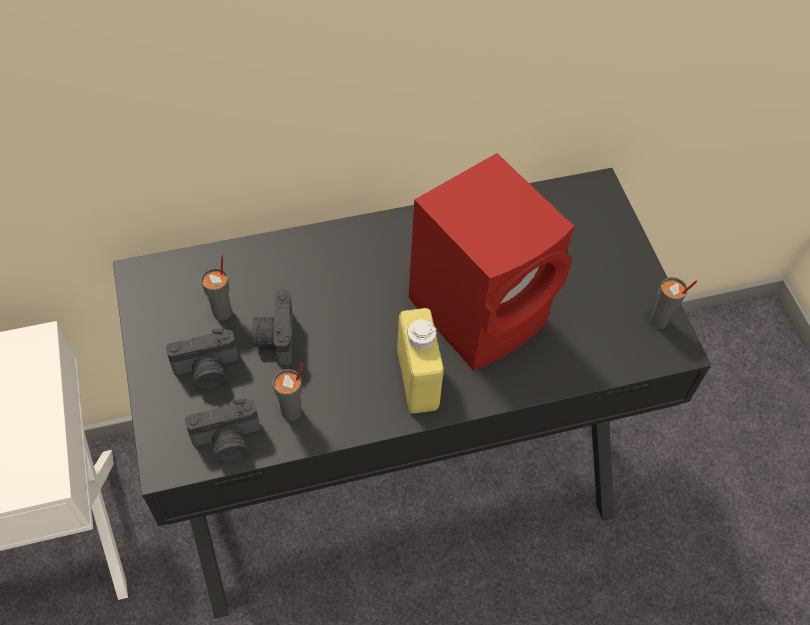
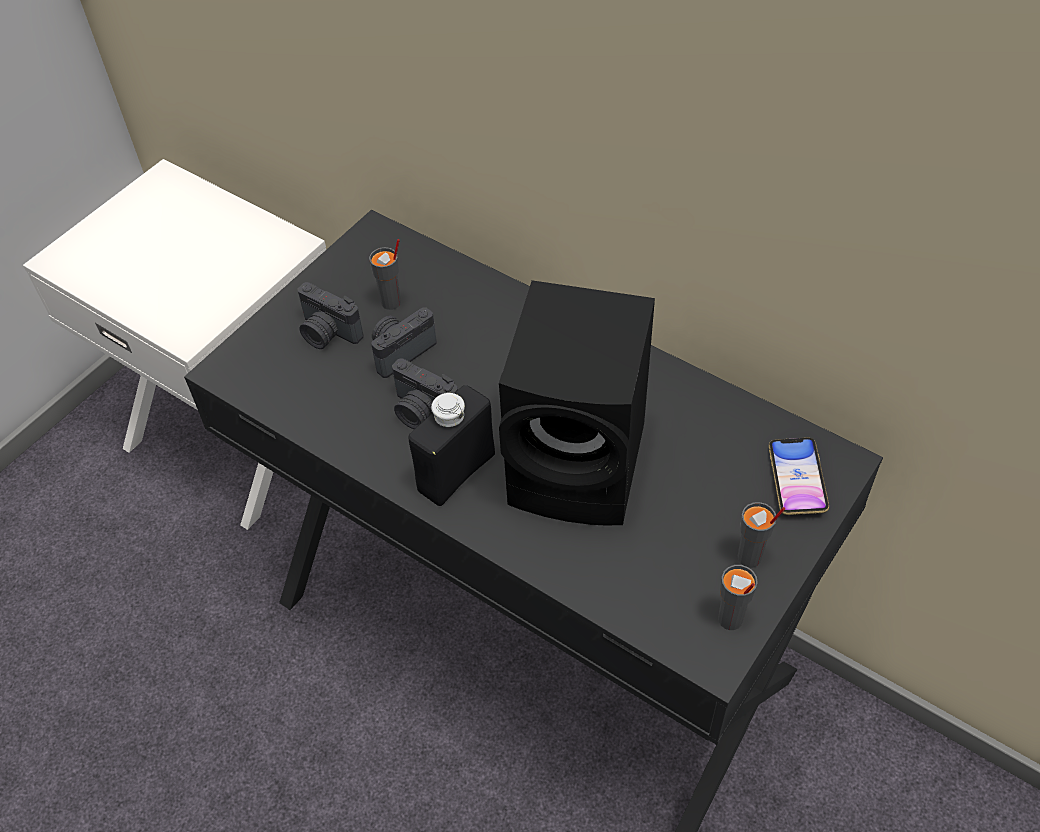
camera: 55 degrees right, 5 degrees down
camera [185,398,261,462] -> camera moved to [392,358,458,429]
grey cup [273,363,303,421] -> grey cup moved to [738,502,785,568]
yellow bottle [397,308,444,414] -> black bottle [408,385,495,506]
red speaker [409,153,574,371] -> black speaker [499,280,655,525]
none -> phone [769,438,829,515]

